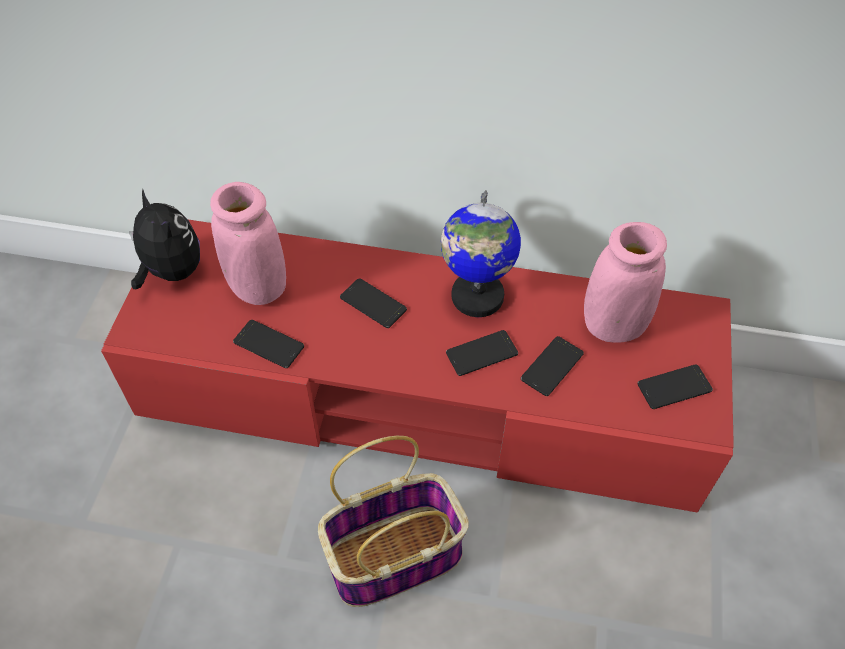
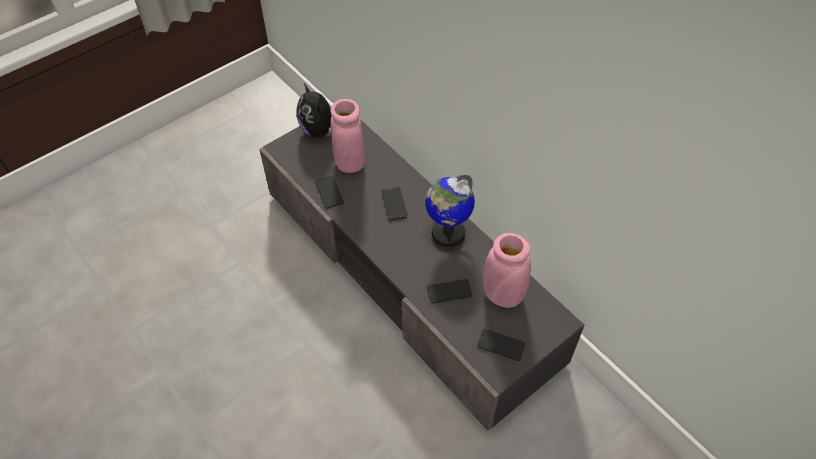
camera: 40 degrees right, 0 degrees up
red tv stand [101,220,734,513] -> grey tv stand [259,119,584,431]
plush toy [129,189,200,289] -> plush toy turned 150 degrees clockwise [296,83,332,138]
basket [318,436,469,607] -> none
phone [446,330,518,376] -> none

